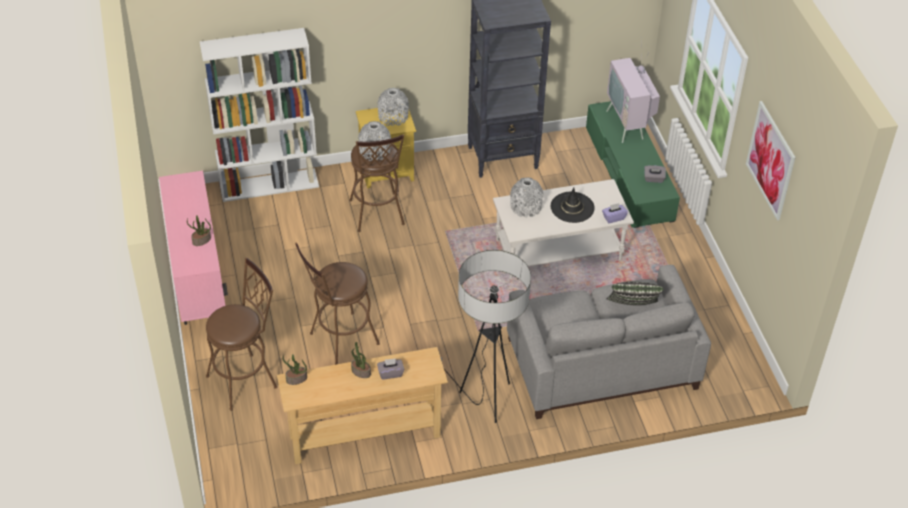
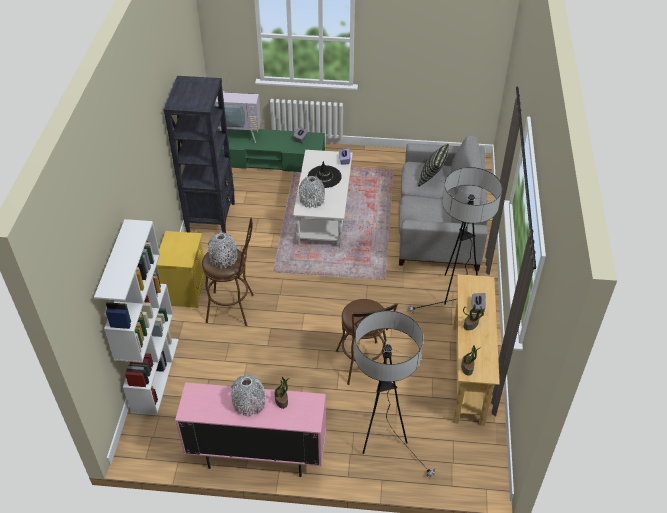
camera: 70 degrees left, 0 degrees up
brown stool [206,257,277,411] -> floor lamp [354,311,436,478]
grey vase [377,88,409,126] -> grey vase moved to [231,375,265,416]
picture [746,101,796,220] -> none

